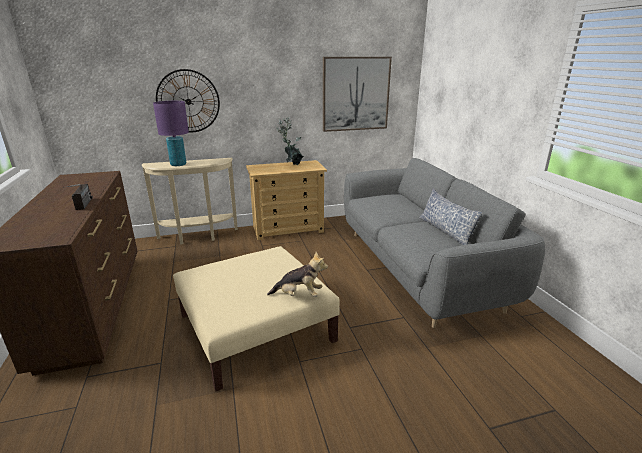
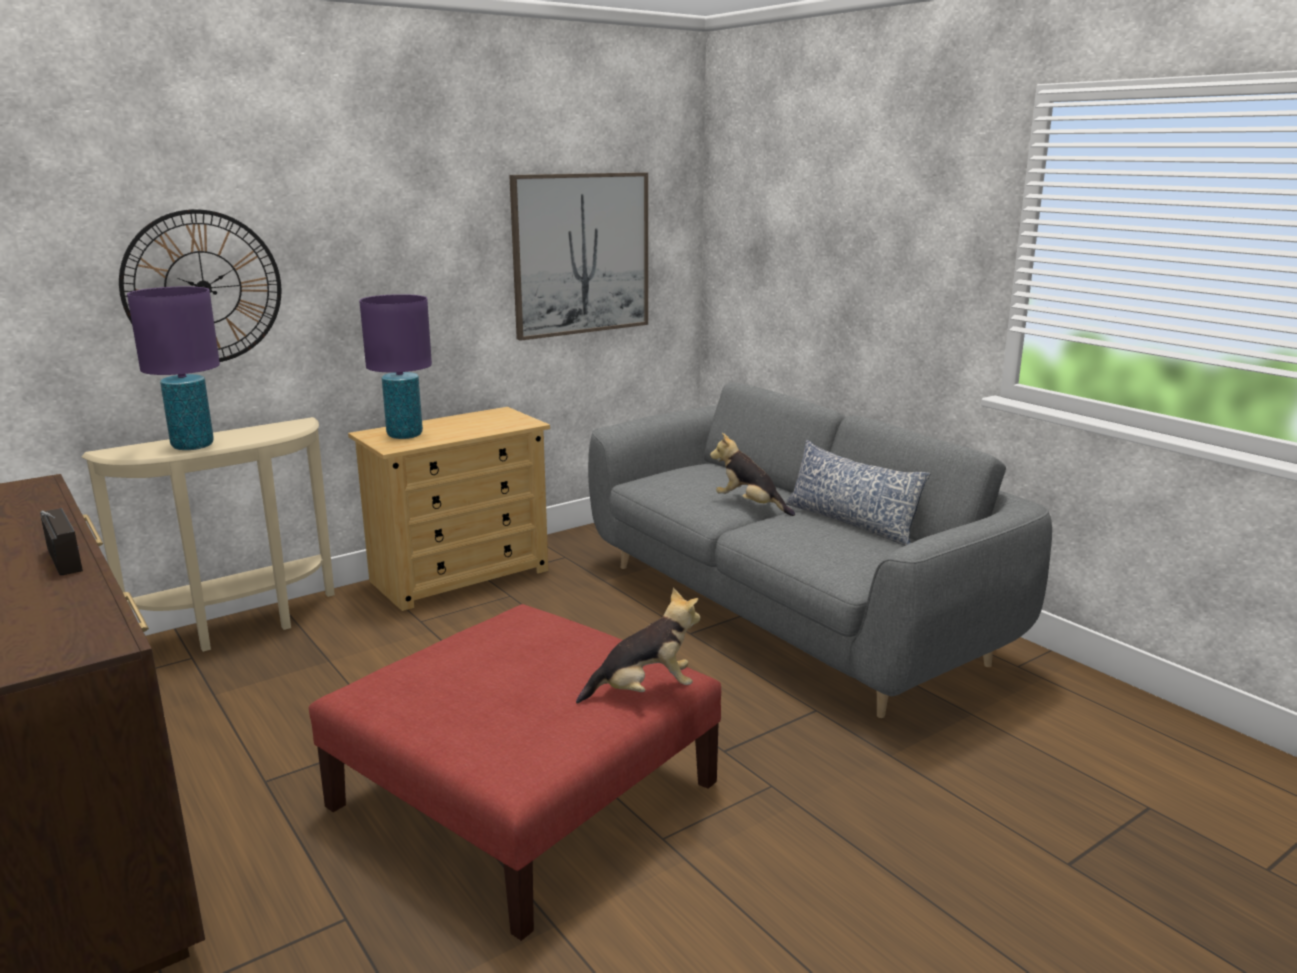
camera: 20 degrees left, 5 degrees down
beige ottoman [173,246,340,391] -> red ottoman [309,604,721,941]
potted plant [276,117,304,165] -> none
none -> purple table lamp [359,294,432,439]
none -> plush toy [710,433,795,516]

